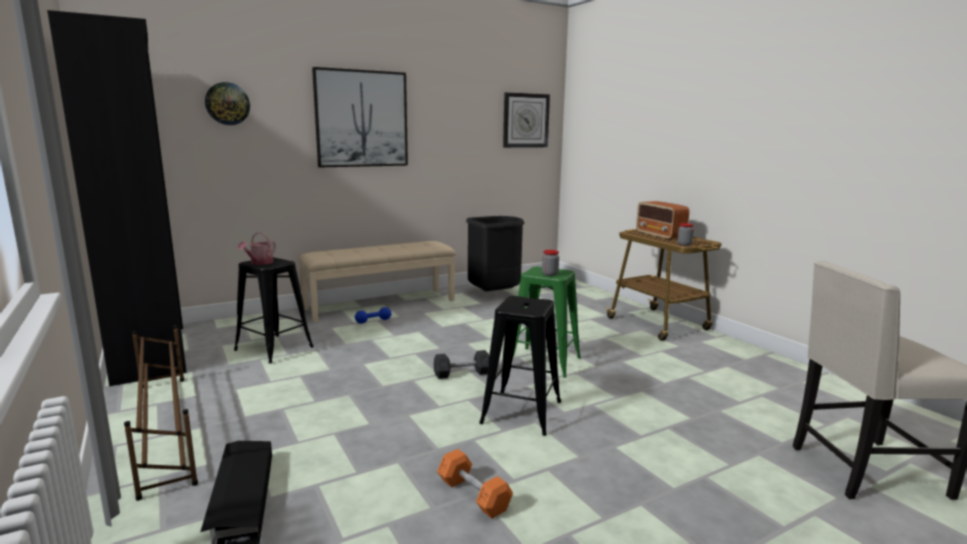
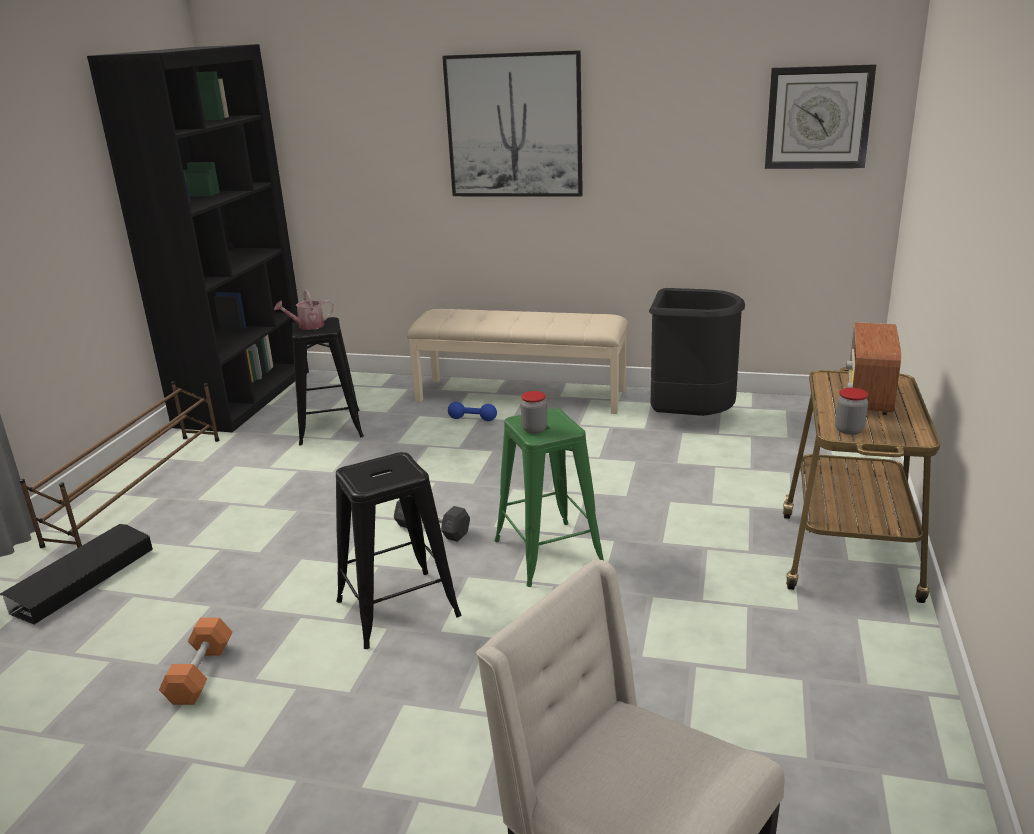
camera: 45 degrees right, 10 degrees up
wall clock [205,82,250,125] -> none

